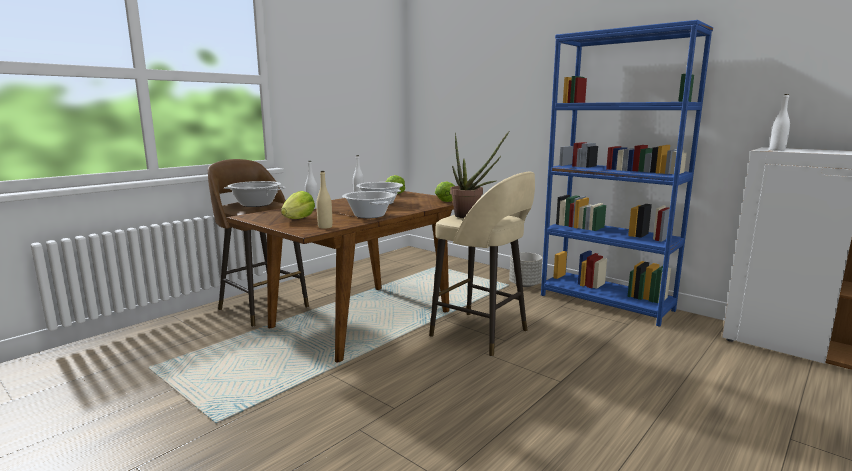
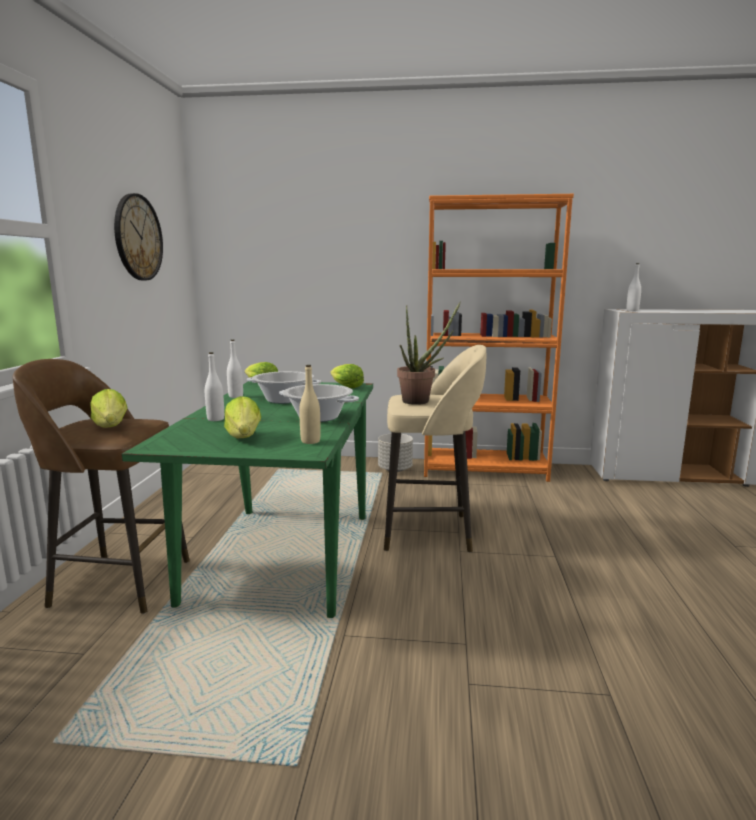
camera: 35 degrees left, 0 degrees up
cooking pot [224,181,286,207] -> lettuce [90,389,127,428]
brown dining table [227,191,454,363] -> green dining table [122,381,373,618]
blue bookcase [541,20,713,327] -> orange bookcase [424,194,574,482]
none -> wall clock [114,193,163,280]

